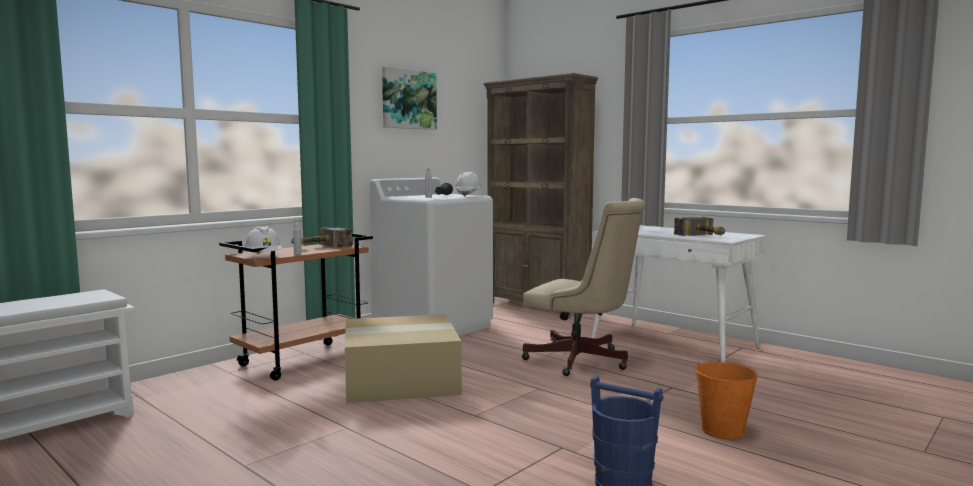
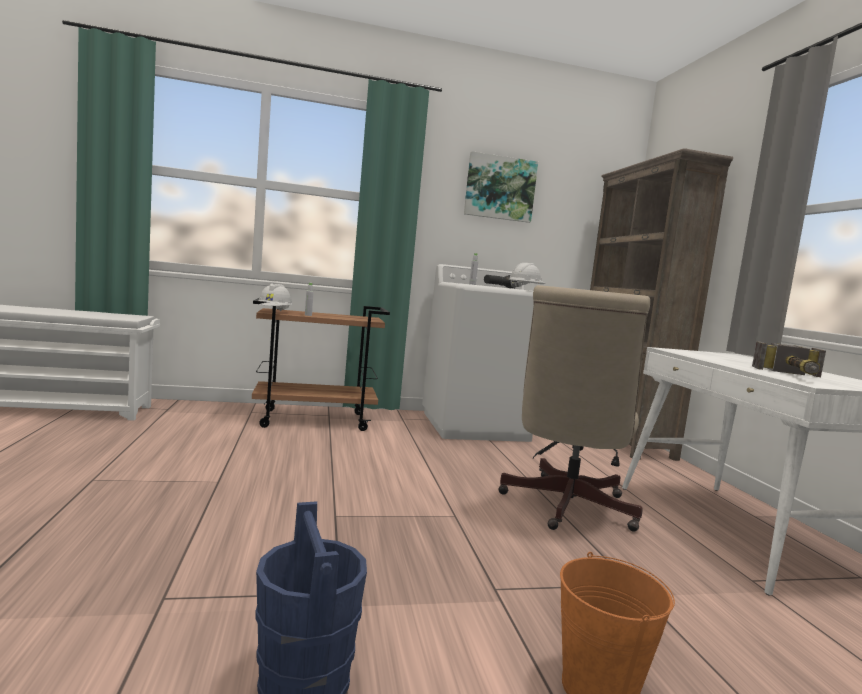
camera: 35 degrees right, 0 degrees up
hammer [291,227,352,248] -> none
cardboard box [345,314,462,403] -> none
beige office chair [522,198,646,376] -> beige office chair turned 45 degrees clockwise [498,285,650,532]

